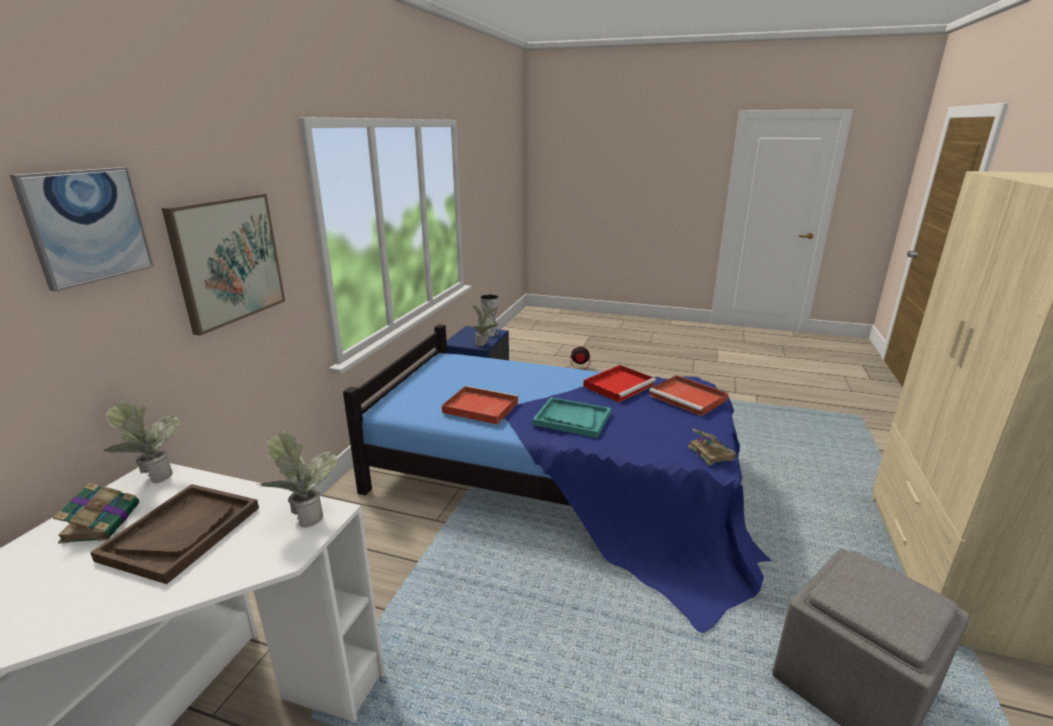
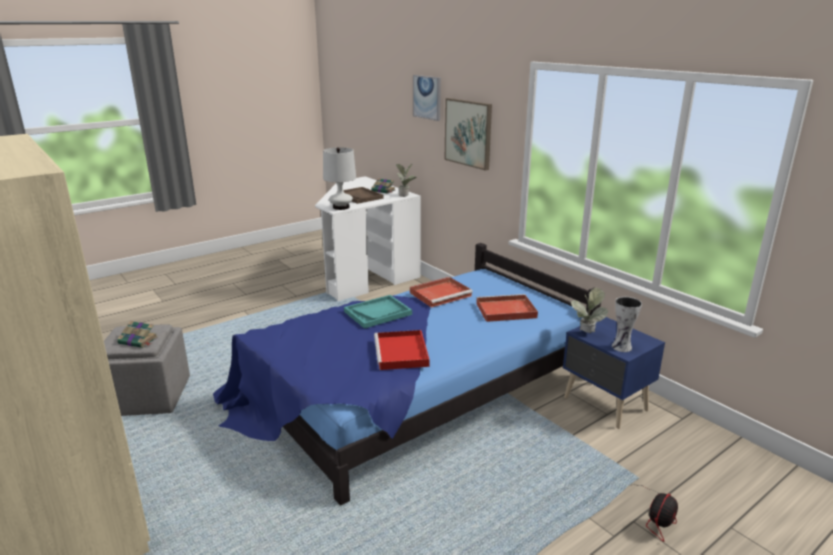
camera: 125 degrees right, 0 degrees up
potted plant [256,431,337,527] -> white table lamp [323,147,356,210]
red tray [649,375,728,416] -> red tray moved to [476,294,538,322]
book [688,428,736,465] -> book moved to [117,321,158,348]

